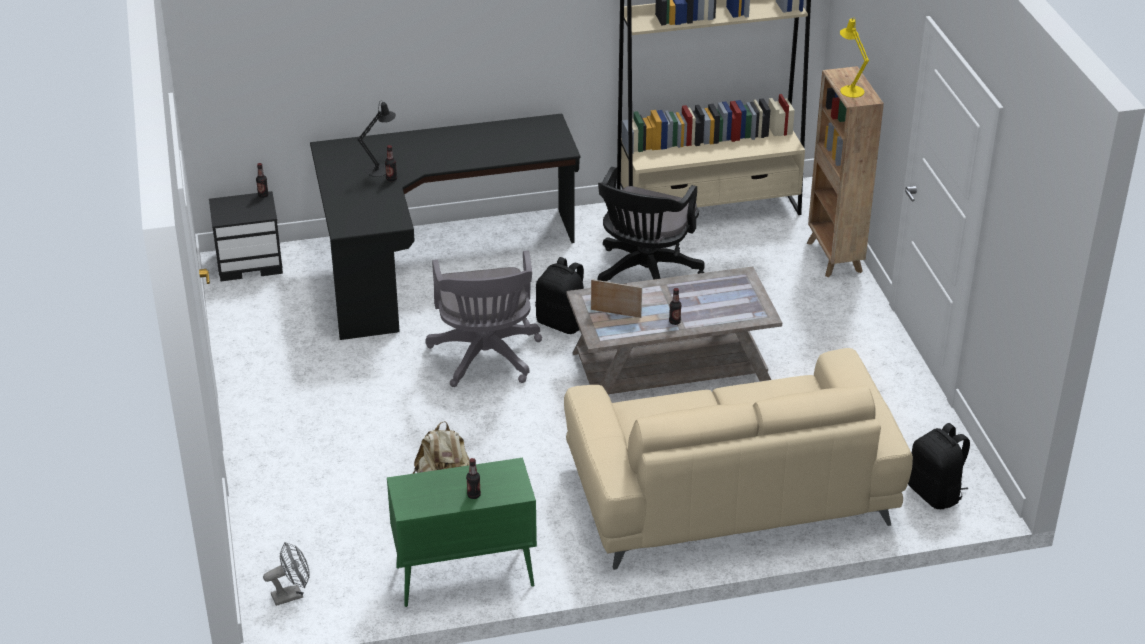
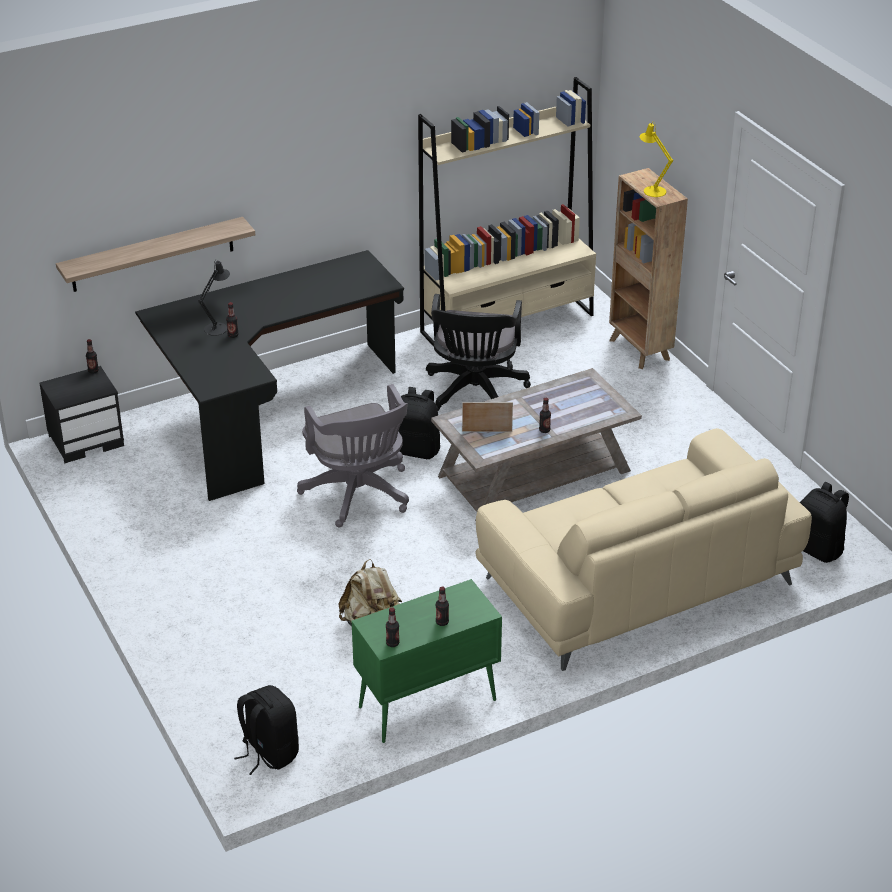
camera: 15 degrees left, 0 degrees up
grey fan [263,542,309,606] -> black backpack [234,685,299,775]
none -> shelf [56,217,255,292]
none -> bottle [386,607,400,647]

